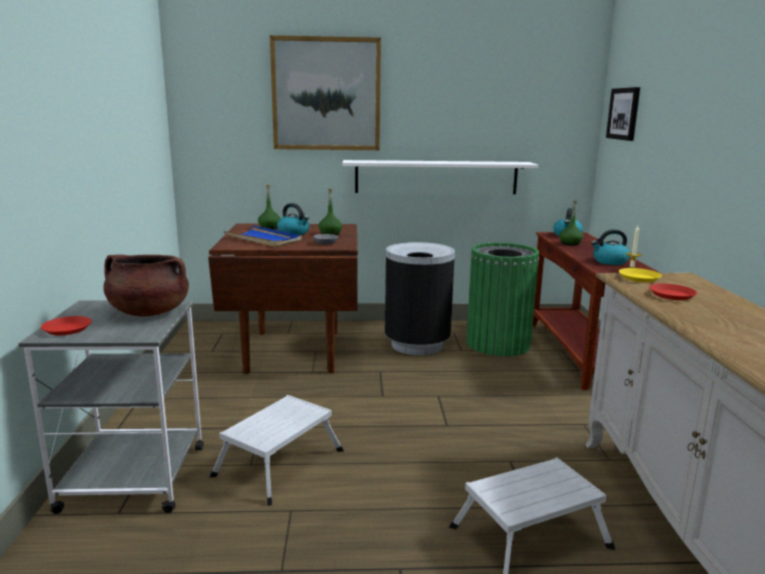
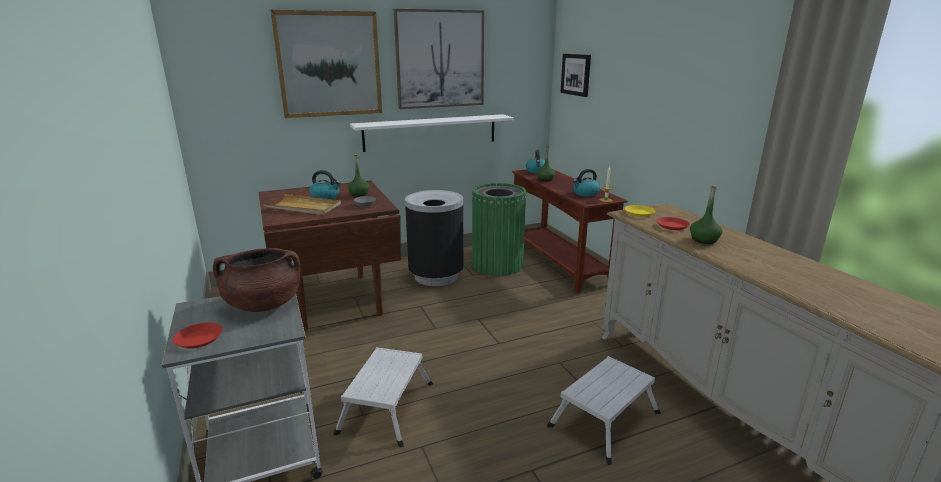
camera: 20 degrees left, 5 degrees up
blue tray [224,225,302,247] -> beige tray [263,194,341,215]
green bottle [258,184,281,229] -> green bottle moved to [690,185,722,244]
none -> picture [394,9,484,109]

